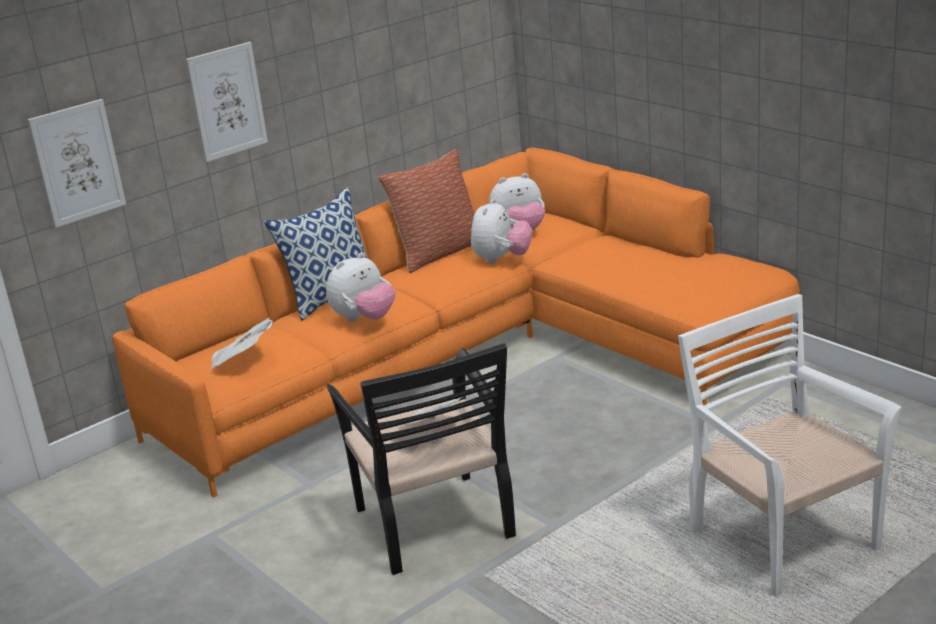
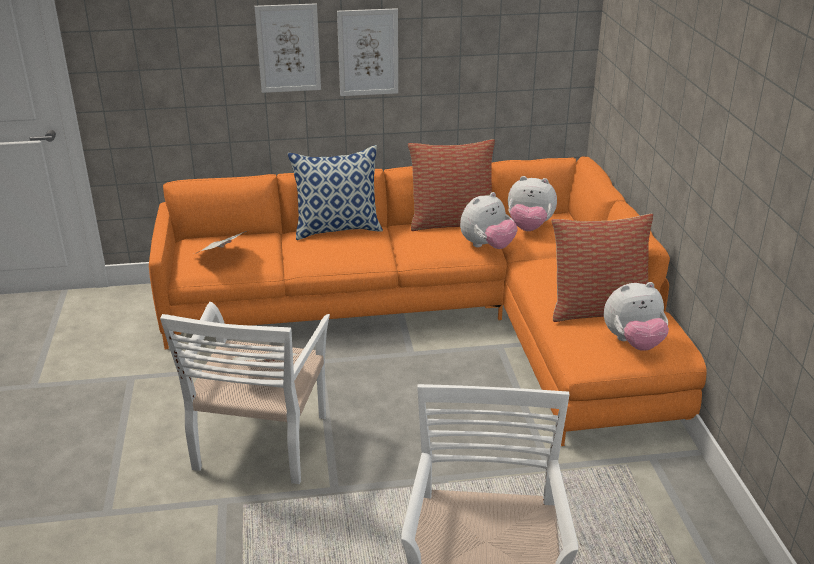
camera: 30 degrees right, 5 degrees up
picture [28,99,126,228] -> picture moved to [337,8,398,96]
plush toy [326,253,395,322] -> plush toy moved to [604,282,669,351]
black armchair [326,344,516,575] -> white armchair [160,302,330,484]
none -> pillow [552,214,653,322]

